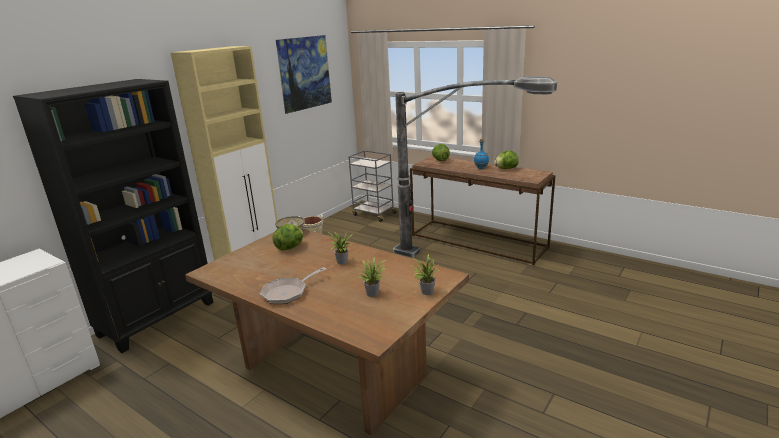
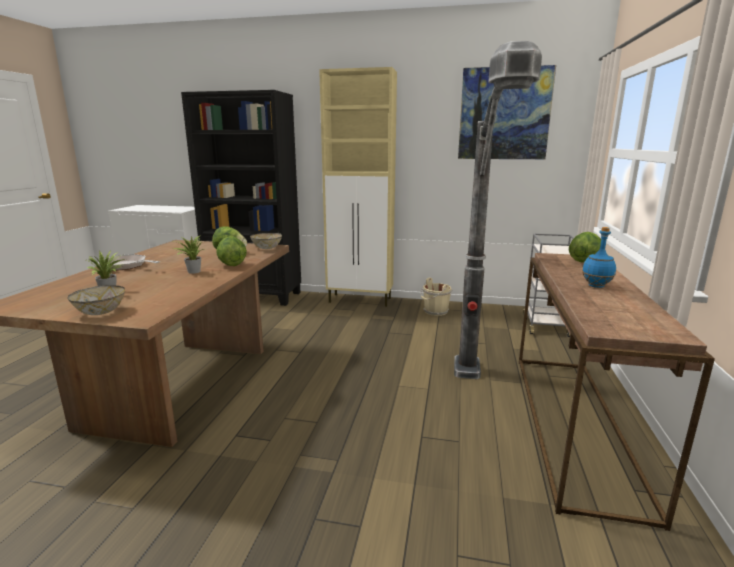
camera: 65 degrees right, 5 degrees down
potted plant [412,254,441,295] -> bowl [67,285,125,315]
lettuce [494,151,519,169] -> lettuce moved to [216,236,247,266]

